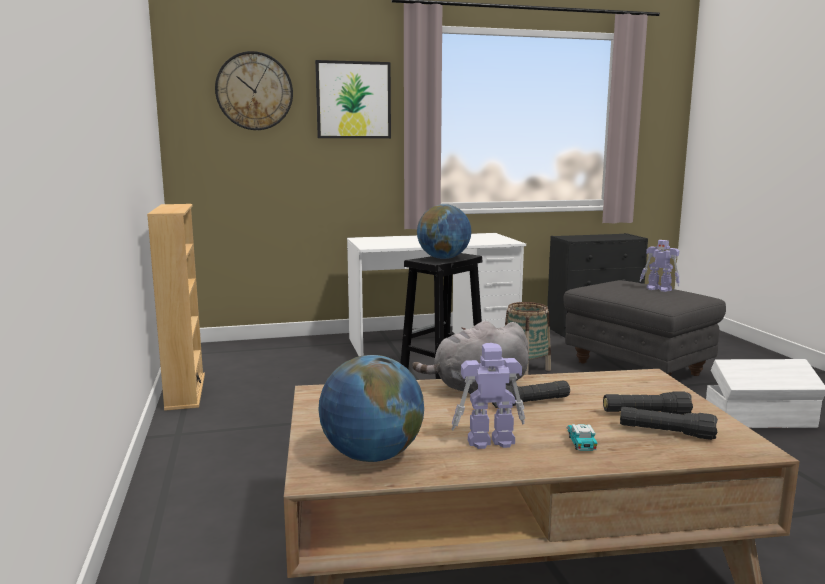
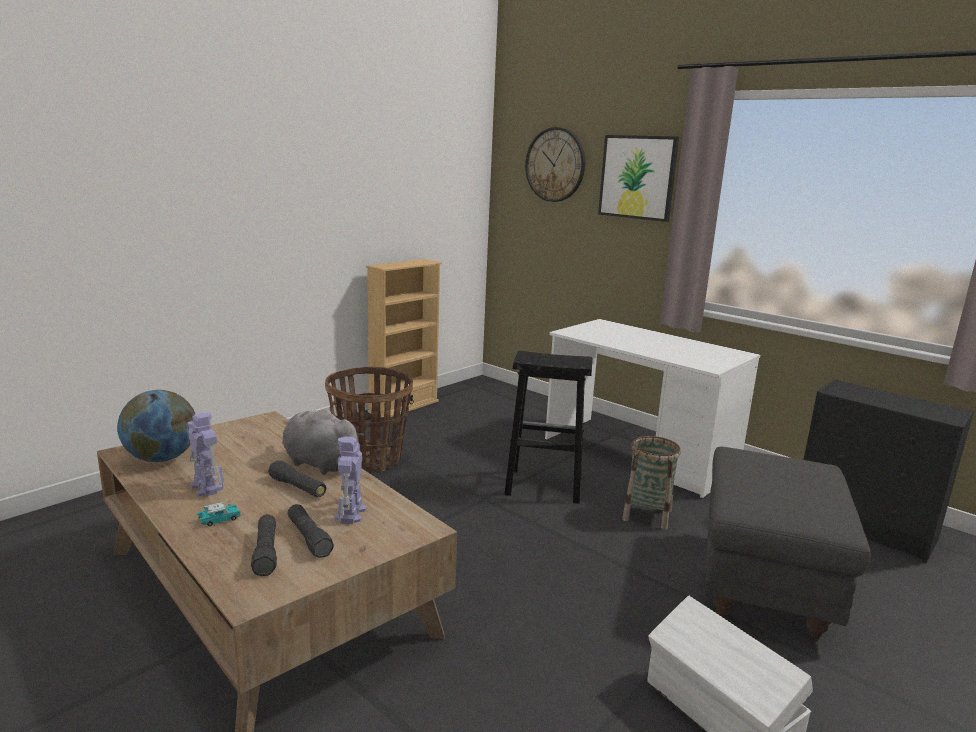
camera: 55 degrees right, 5 degrees up
globe [417,204,471,259] -> none
toy robot [640,240,680,292] -> toy robot moved to [335,436,367,524]
none -> basket [325,367,413,472]

